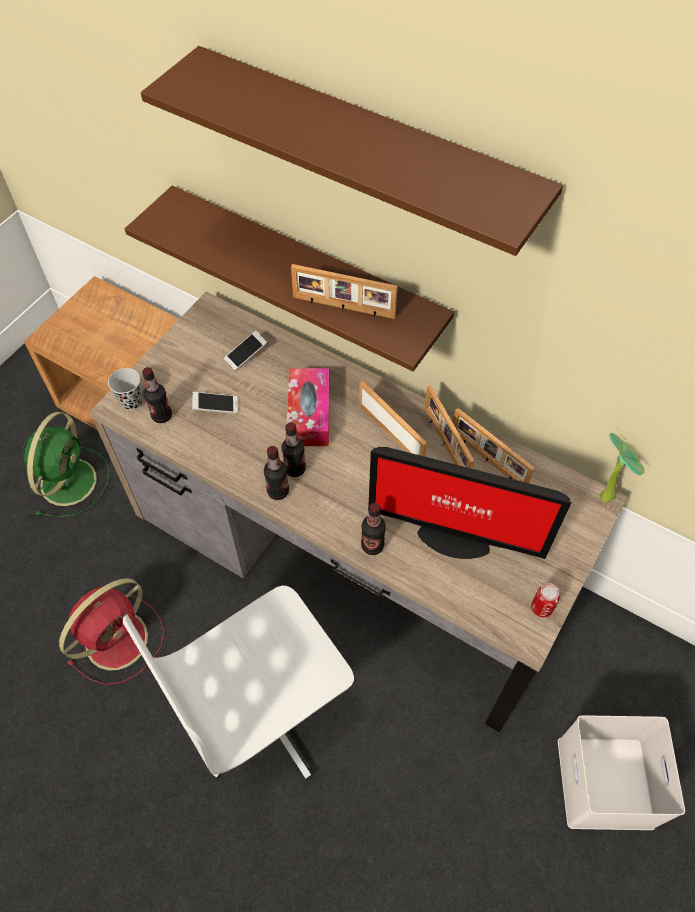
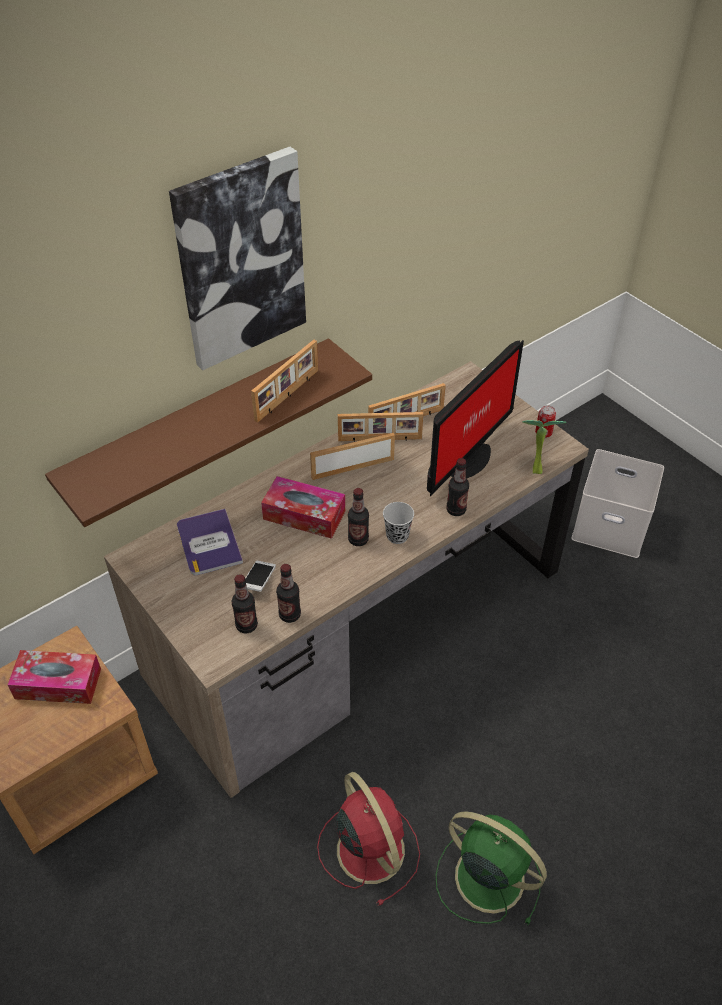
camera: 70 degrees left, 10 degrees down
green fan [22,412,110,517] -> green fan moved to [436,811,547,925]
black cup [108,368,143,410] -> black cup moved to [383,502,414,544]
white office chair [123,586,354,781] -> none
brown shelf [141,46,563,256] -> picture [169,147,306,370]
phone [224,331,268,371] -> book [177,509,243,575]
bottle [264,446,289,500] -> bottle moved to [276,564,301,623]
potted plant [599,433,645,503] -> potted plant moved to [522,420,566,474]
none -> tissue box [8,650,101,704]

